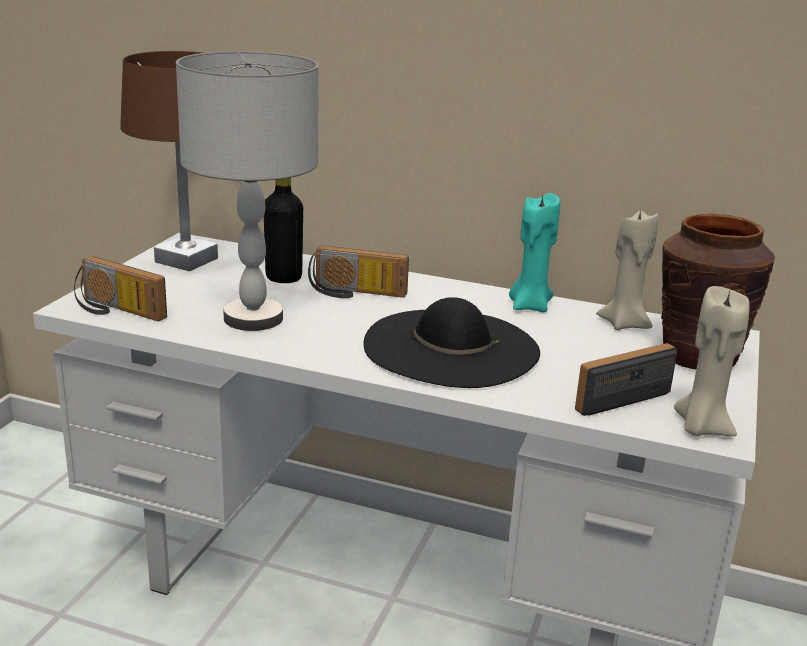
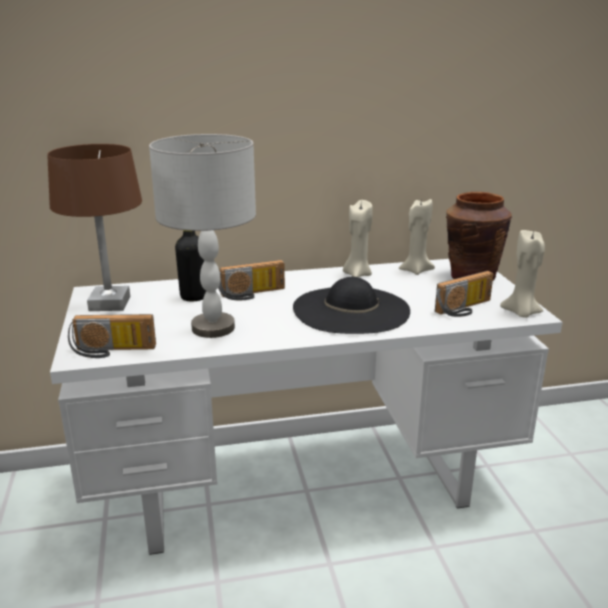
camera: 30 degrees left, 0 degrees up
turquoise candle [509,193,560,312] -> beige candle [343,200,373,277]
radio [575,343,677,416] -> radio turned 150 degrees counterclockwise [435,271,493,317]

